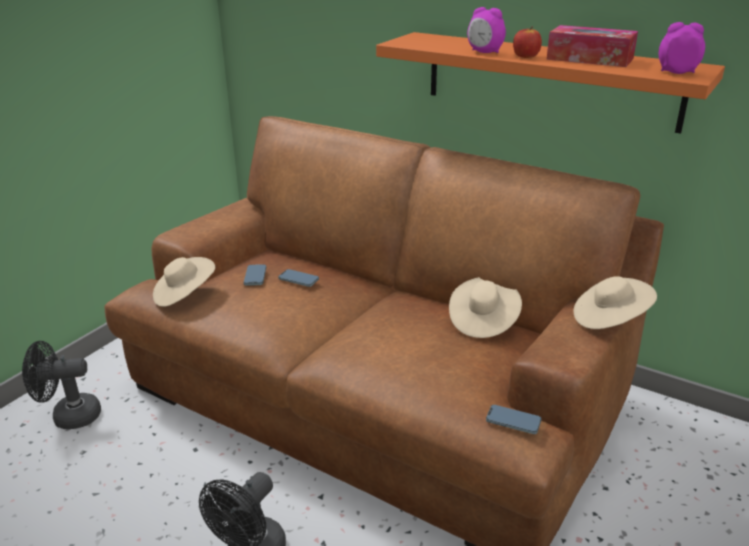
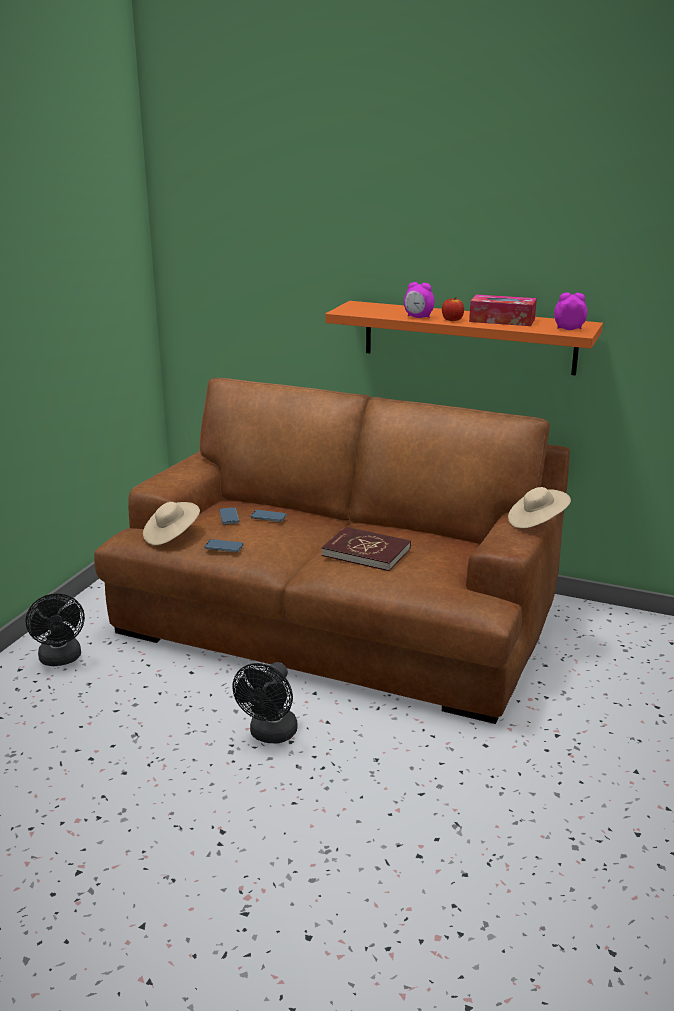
camera: 10 degrees left, 5 degrees down
black fan [22,341,101,429] -> black fan turned 90 degrees counterclockwise [26,593,85,666]
beige hat [449,277,522,338] -> none
phone [486,405,542,434] -> phone moved to [204,539,243,552]
none -> red book [322,527,411,571]

